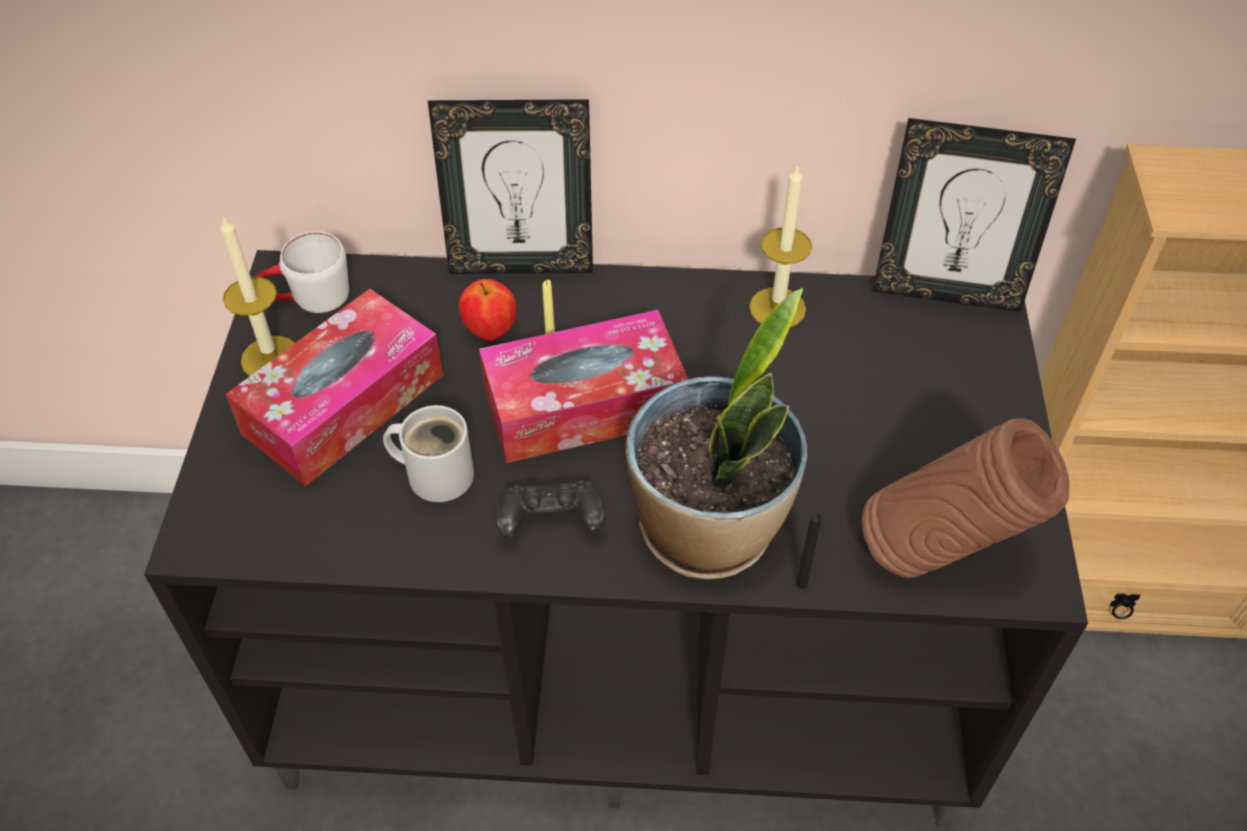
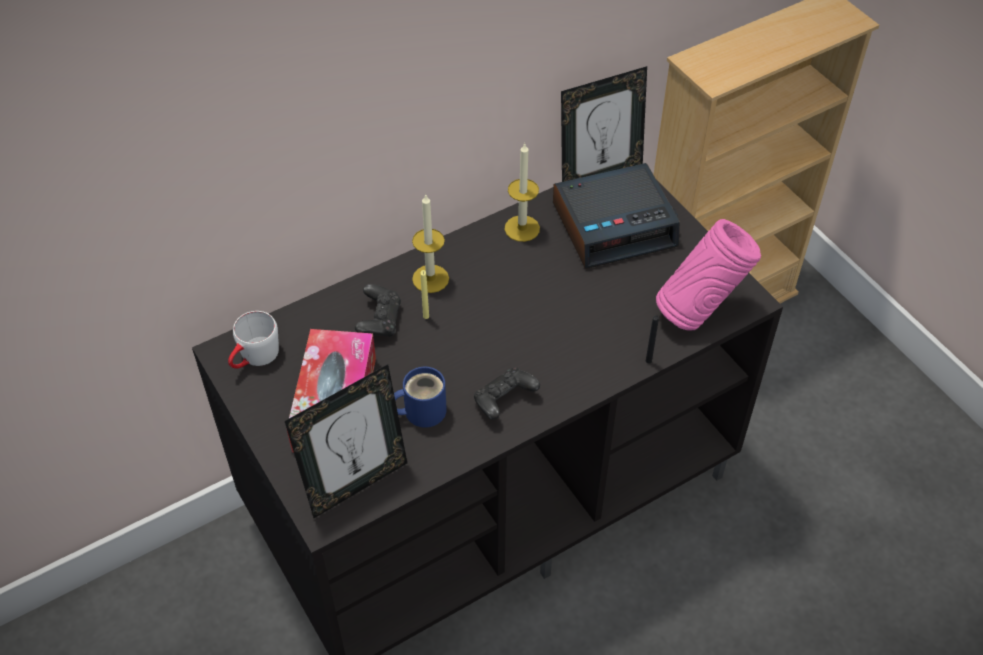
camera: 35 degrees left, 0 degrees up
candle [220,215,295,376] -> candle moved to [412,193,449,293]
white mug [383,405,474,502] -> blue mug [394,367,447,428]
picture frame [428,99,593,274] -> picture frame moved to [285,364,407,518]
apple [459,279,517,341] -> black game controller [355,284,401,337]
tissue box [479,310,688,463] -> none
potted plant [626,288,807,580] -> none
brown vase [861,418,1070,578] -> pink vase [656,219,761,330]
none -> alarm clock [553,163,680,269]

